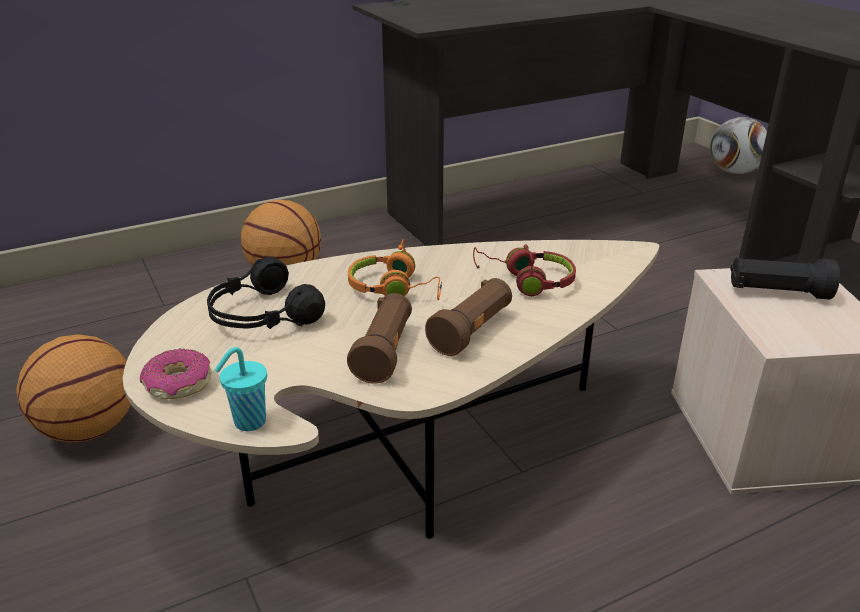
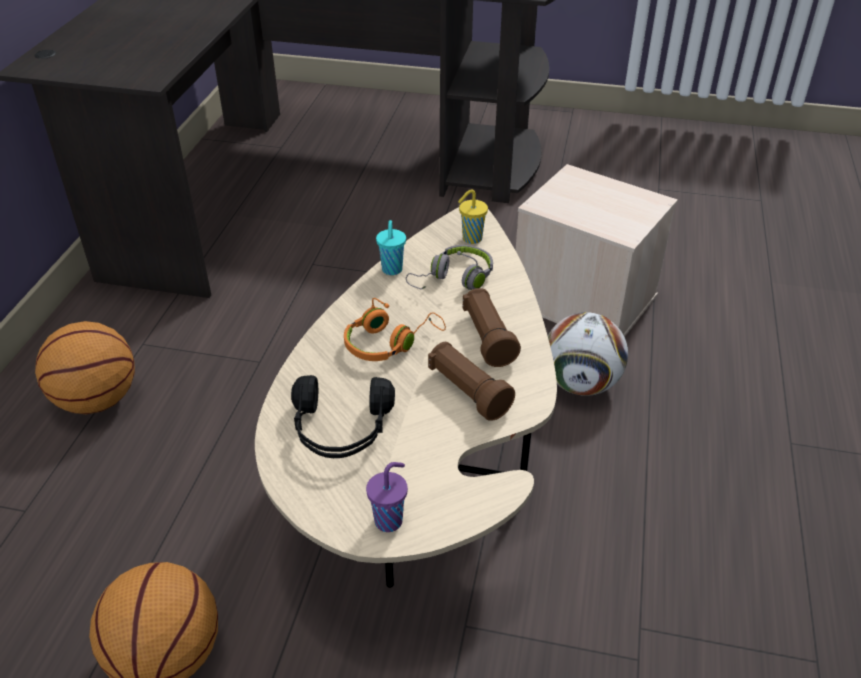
camera: 50 degrees left, 10 degrees up
donut [140,348,212,399] -> purple cup [366,462,408,532]
turquoise cup [215,347,267,431] -> turquoise cup moved to [376,220,406,275]
red headphones [473,244,576,296] -> grey headphones [406,245,493,290]
football [710,117,767,174] -> football moved to [548,312,628,396]
black flashlight [731,258,840,300] -> none
none -> yellow cup [458,189,488,244]

